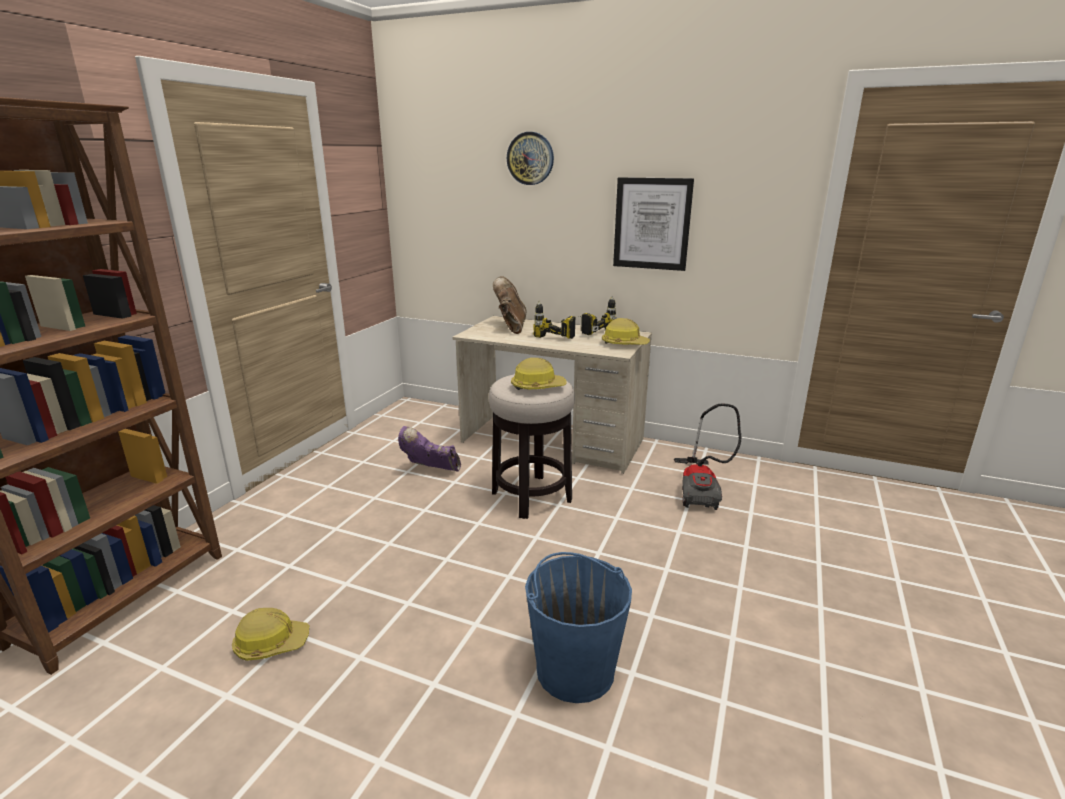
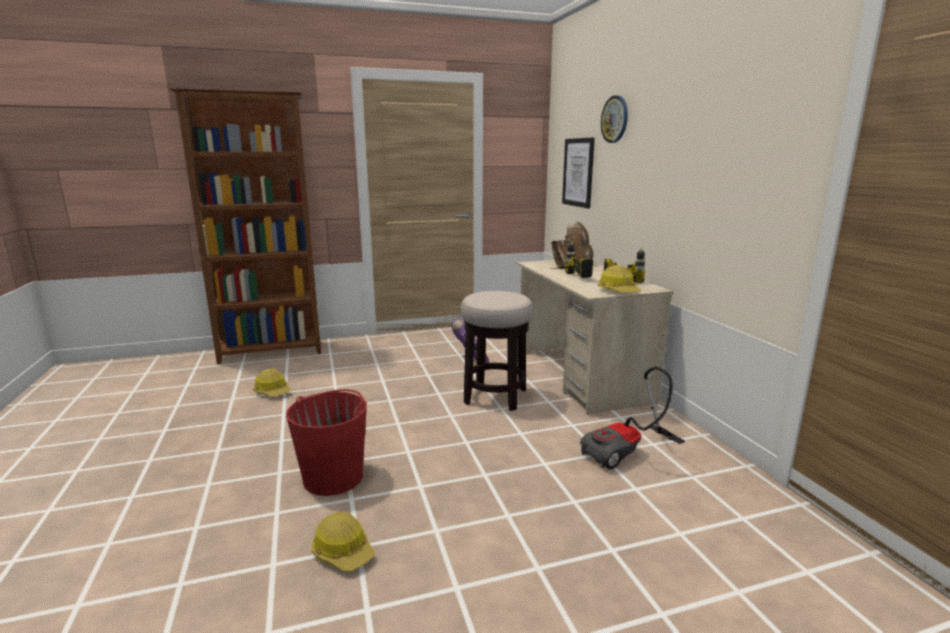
camera: 50 degrees right, 5 degrees down
hard hat [511,358,566,390] -> hard hat moved to [311,512,375,571]
blue bucket [525,552,632,703] -> red bucket [286,389,367,496]
picture [613,177,694,271] -> picture moved to [562,138,595,208]

